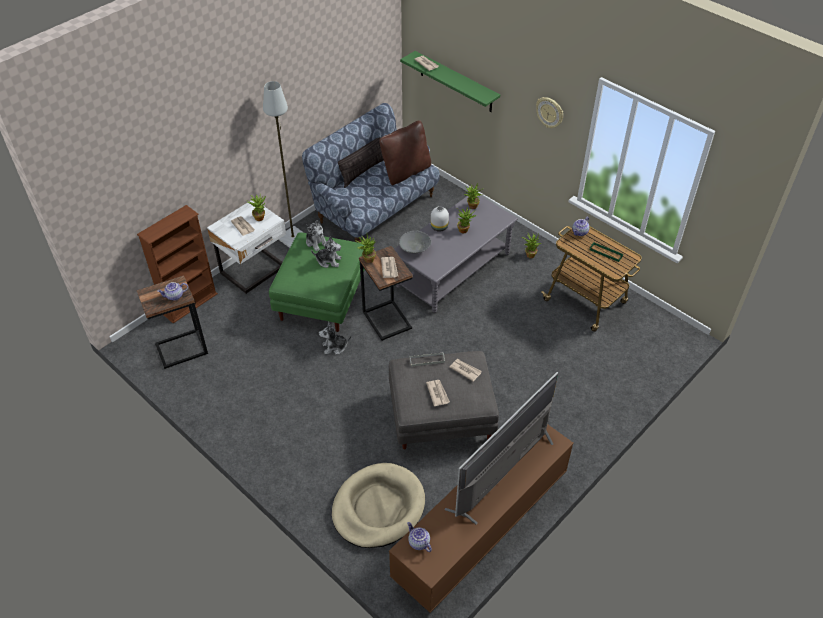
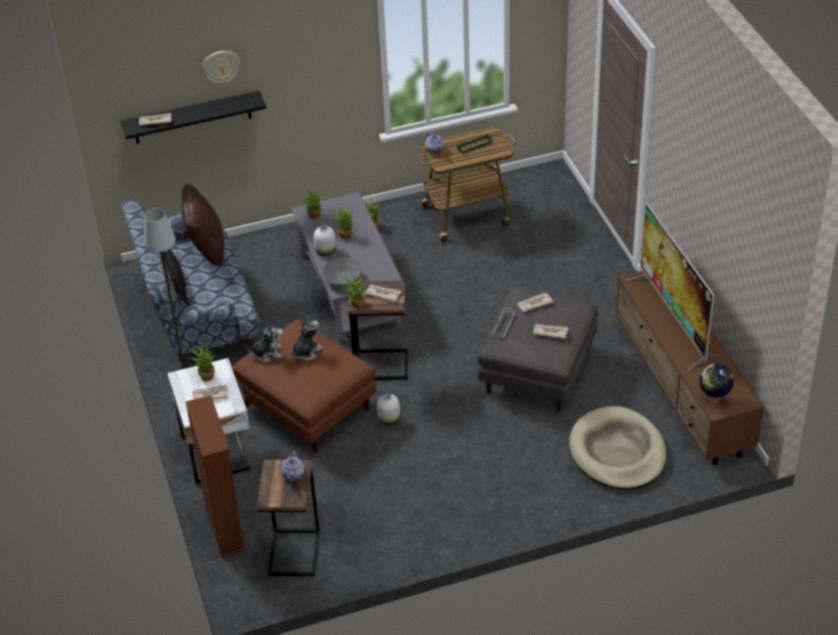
camera: 60 degrees left, 5 degrees down
green ottoman [269,232,365,332] -> brown ottoman [232,320,376,452]
plush toy [319,322,351,355] -> white vase [377,394,400,425]
green shelf [400,51,500,112] -> black shelf [121,91,266,144]
teapot [407,522,432,552] -> globe [700,364,734,405]
wall clock [536,97,563,128] -> wall clock moved to [202,51,240,85]

